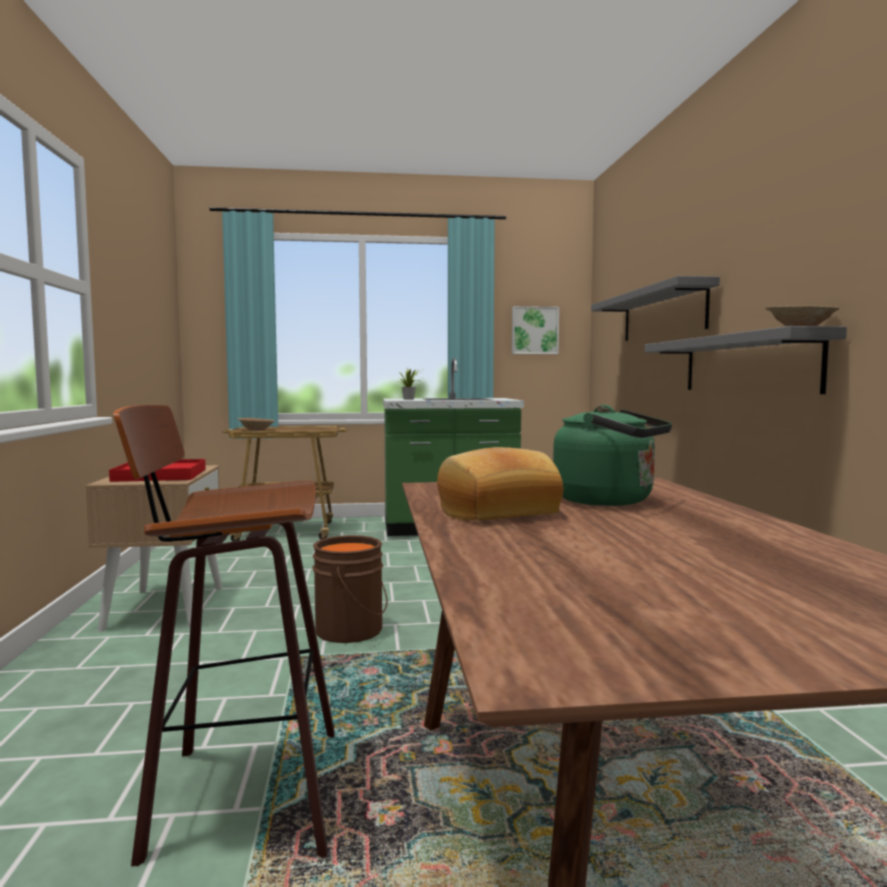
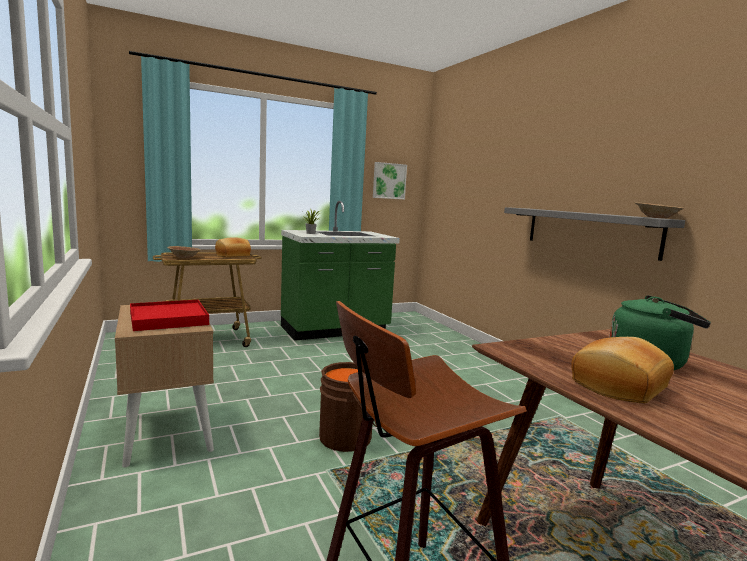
camera: 20 degrees left, 5 degrees up
grey shelf [591,276,720,341] -> none
none -> bread [215,237,251,257]

